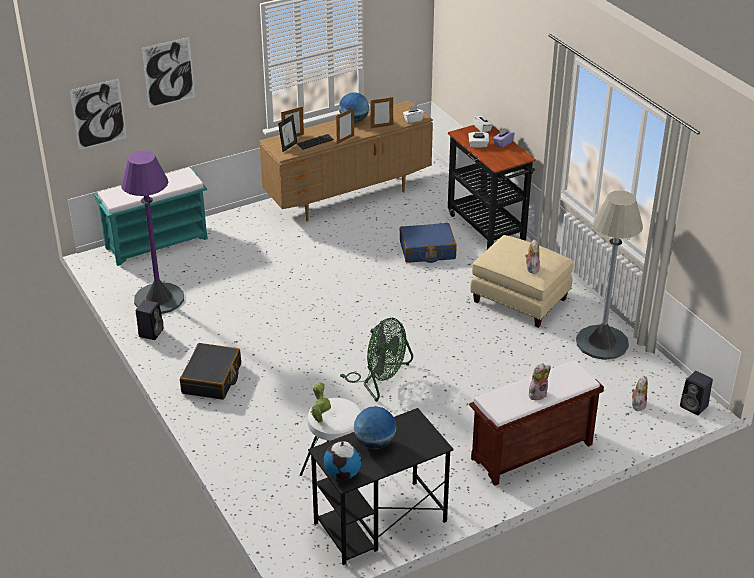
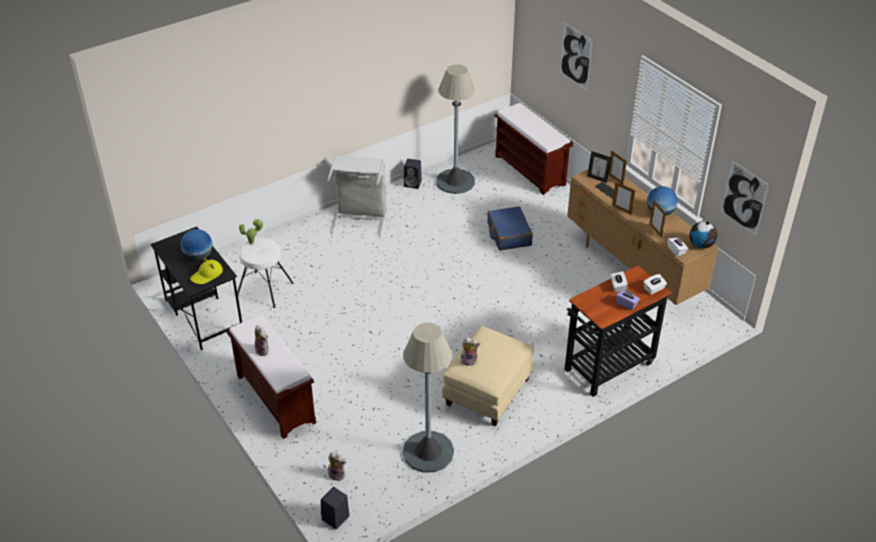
camera: 85 degrees right, 5 degrees up
picture [70,79,127,150] -> picture moved to [721,160,769,236]
turquoise bench [94,167,208,266] -> brown bench [495,103,573,195]
purple floor lamp [121,151,184,314] -> grey floor lamp [436,64,475,194]
black suitcase [180,343,241,400] -> grey laundry basket [327,155,387,237]
globe [324,440,362,480] -> globe moved to [690,221,718,249]
green fan [340,318,413,402] -> none
blue suitcase [400,223,457,263] -> blue suitcase moved to [487,206,533,251]
none -> yellow hat [190,258,223,284]

